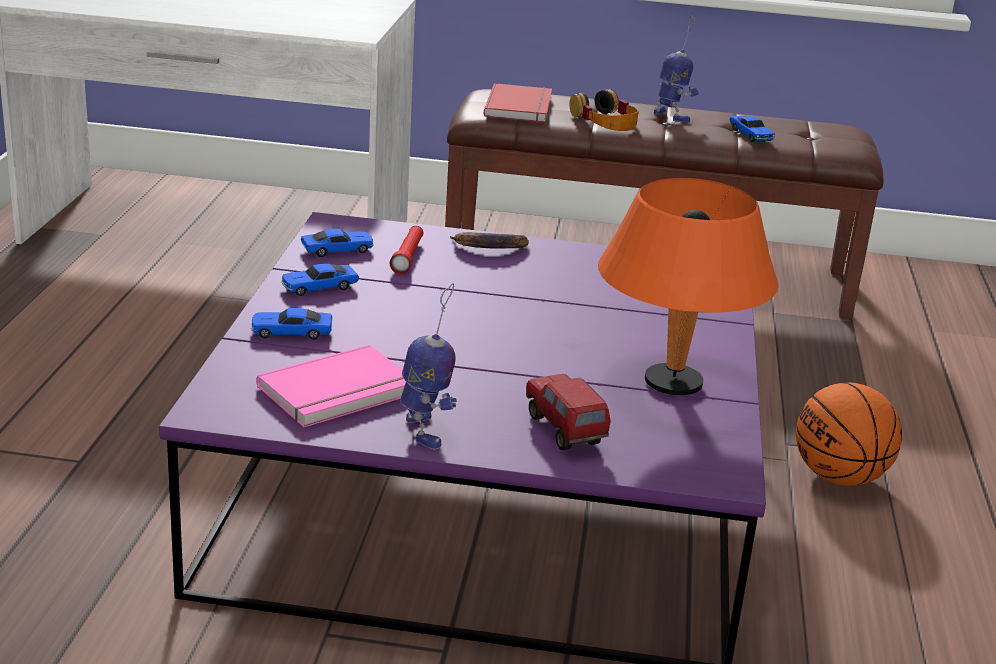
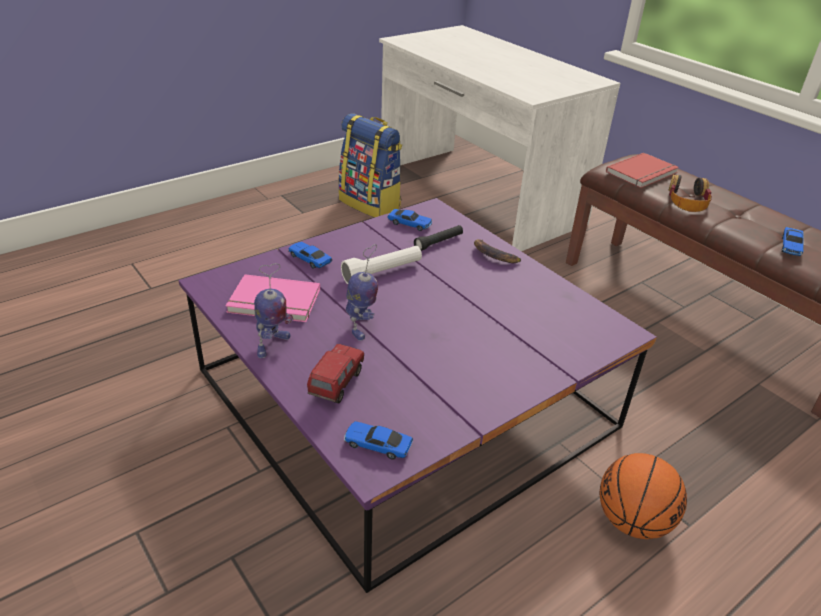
camera: 45 degrees right, 10 degrees up
toy car [281,264,359,296] -> toy car moved to [344,421,413,460]
red flashlight [390,226,423,274] -> black flashlight [414,225,463,251]
orange table lamp [598,178,779,395] -> none
toy robot [654,15,699,123] -> toy robot moved to [346,244,378,341]
none -> backpack [339,113,402,217]
none -> white flashlight [341,246,422,284]

